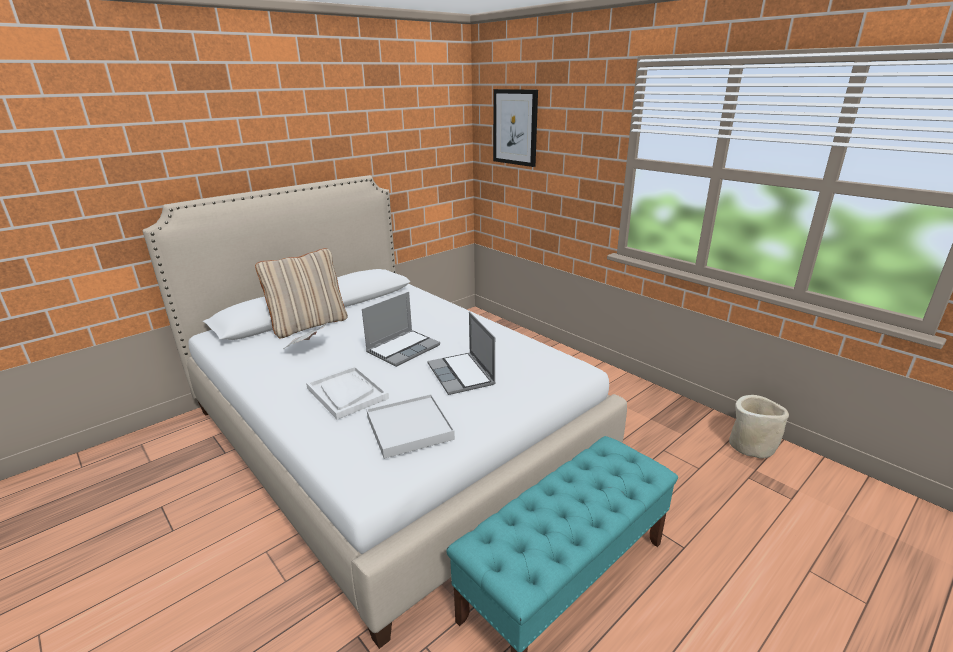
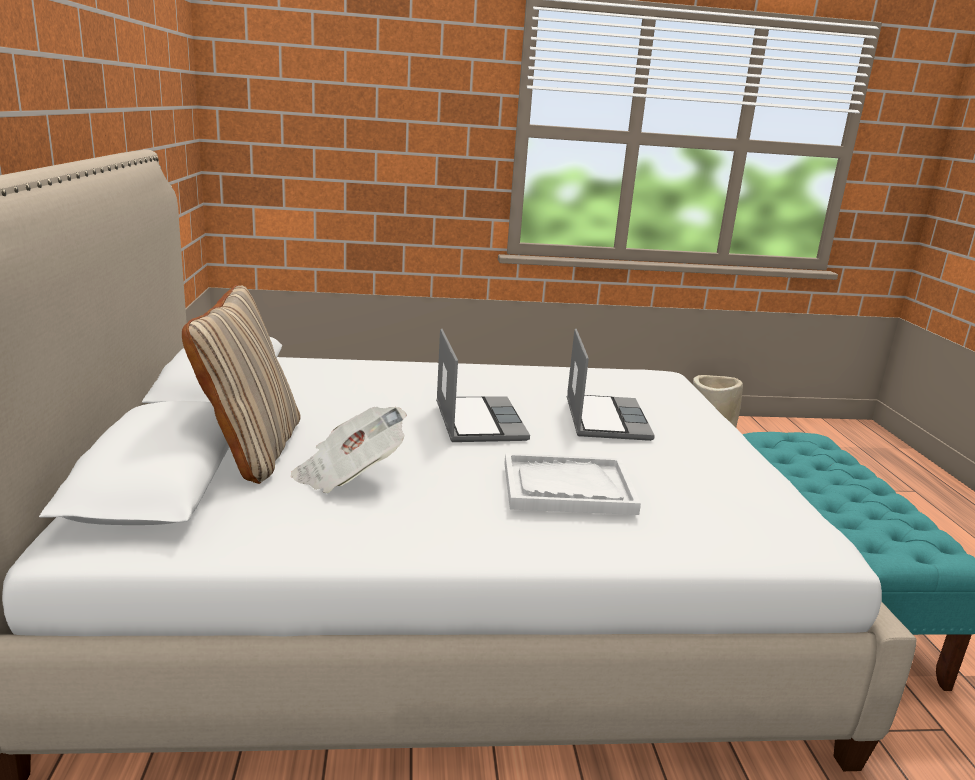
camera: 55 degrees left, 5 degrees down
white tray [367,394,455,459] -> none
laptop [428,312,496,395] -> laptop turned 105 degrees counterclockwise [567,329,655,441]
picture [493,89,538,167] -> none

